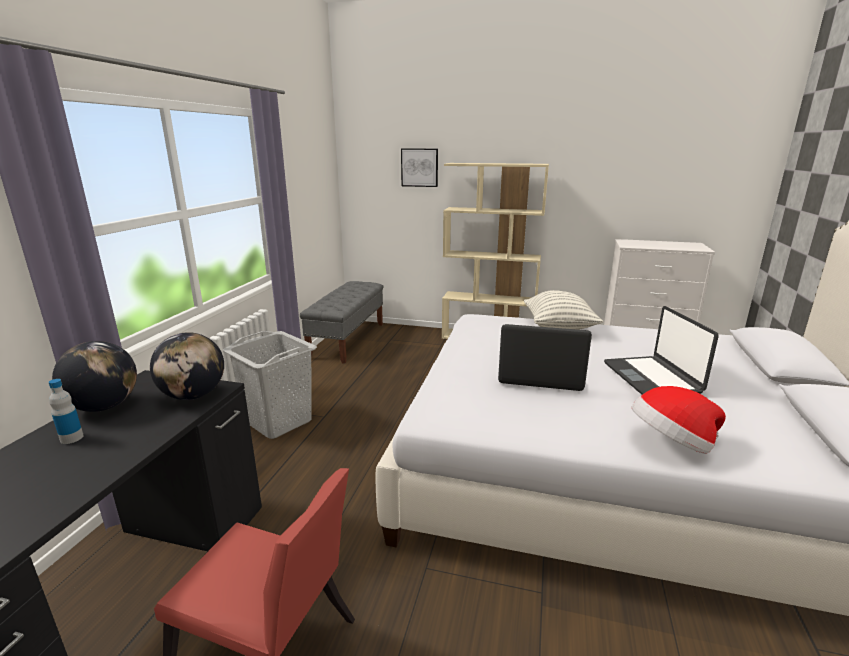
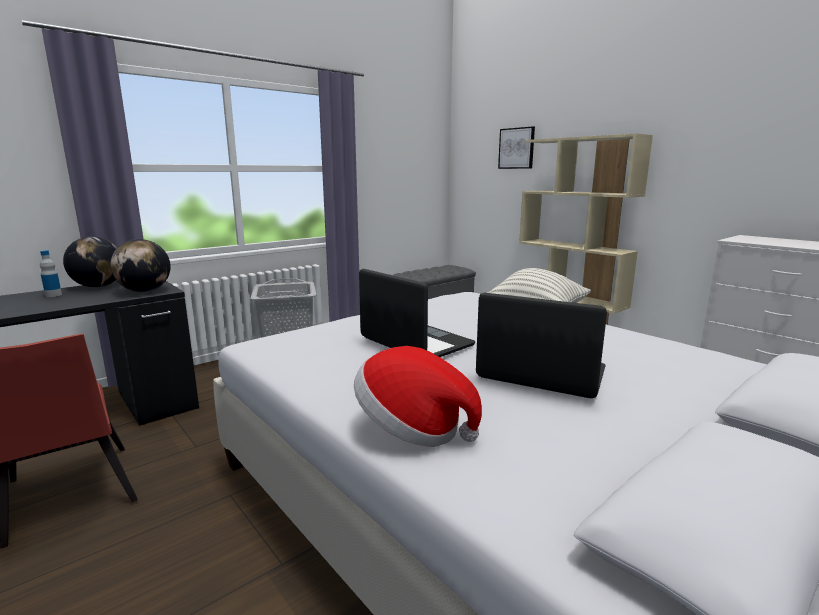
camera: 35 degrees right, 5 degrees down
laptop [604,306,719,395] -> laptop turned 90 degrees clockwise [476,293,607,398]

